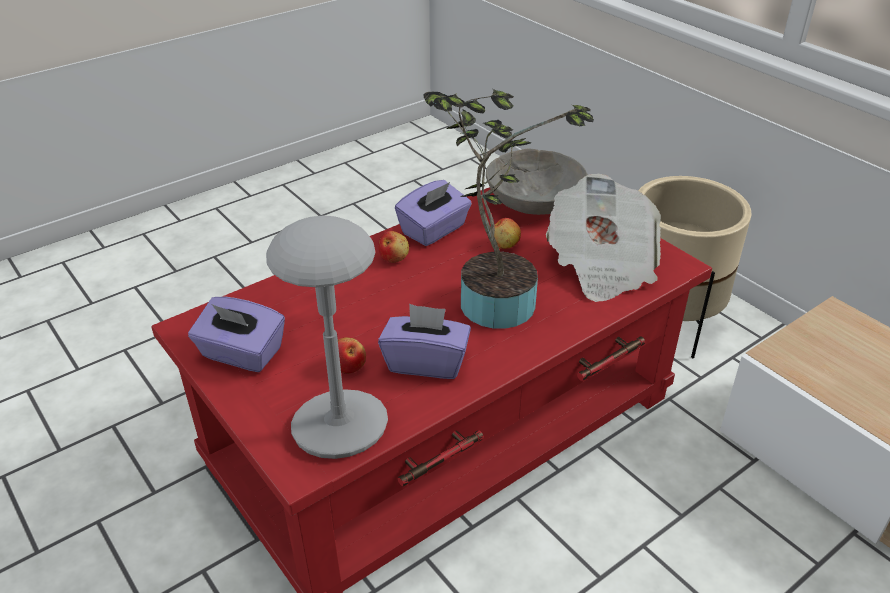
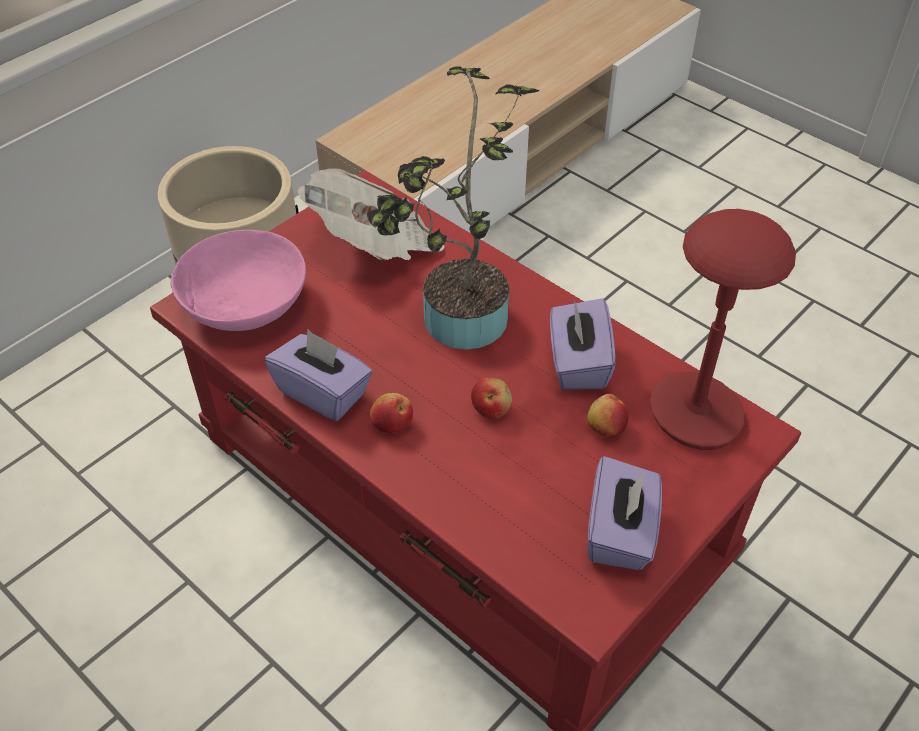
camera: 100 degrees left, 10 degrees up
grey table lamp [266,216,388,459] -> red table lamp [650,209,796,450]
grey bowl [486,148,588,215] -> pink bowl [170,230,306,331]
apple [494,218,521,249] -> apple moved to [471,378,512,418]

